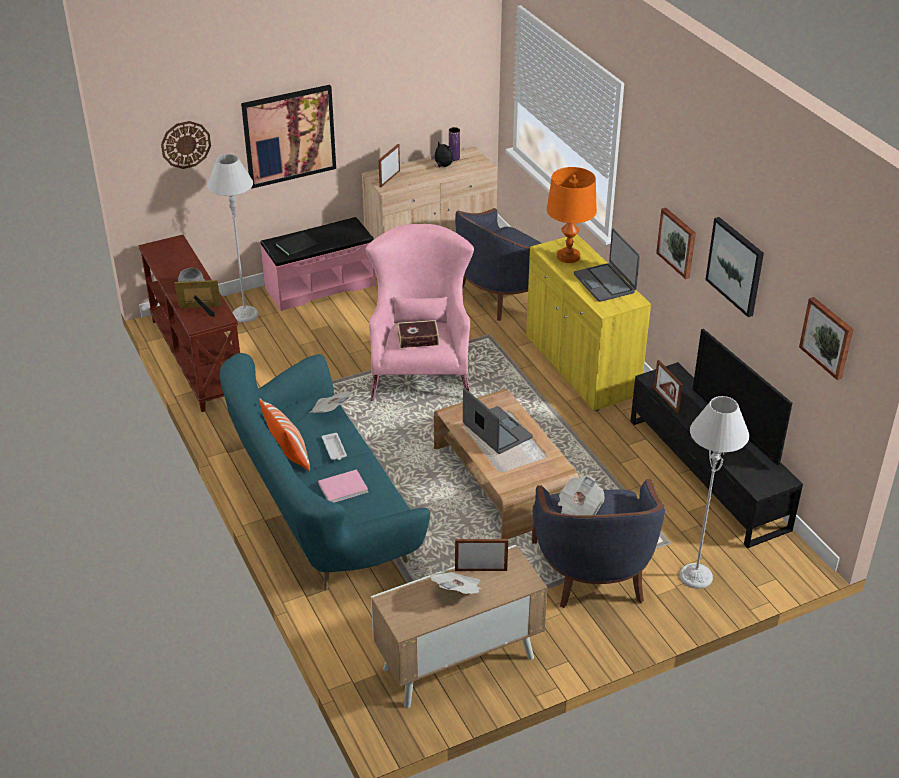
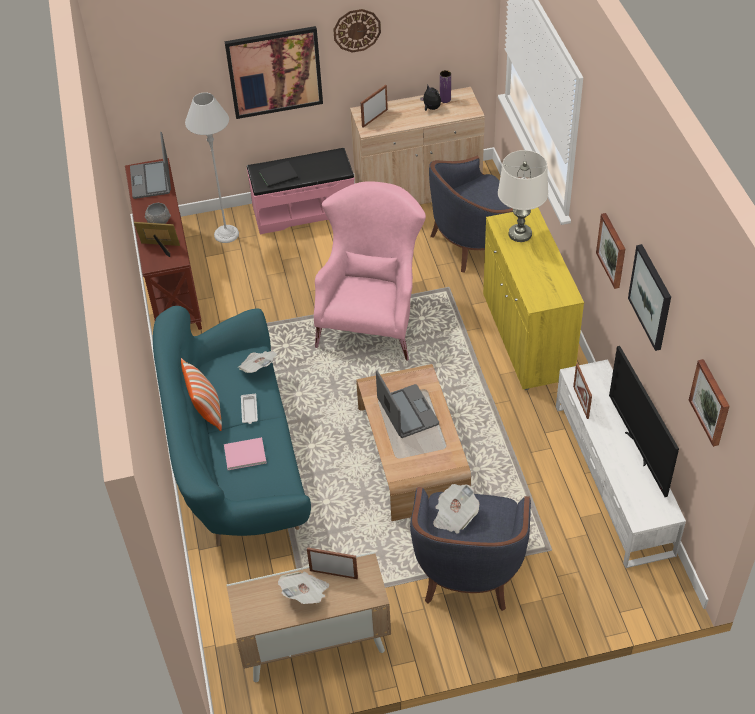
camera: 15 degrees right, 10 degrees up
wall clock [161,121,211,169] -> wall clock moved to [333,9,381,53]
book [398,320,439,348] -> none
orange table lamp [547,167,597,263] -> white table lamp [498,150,548,242]
laptop [574,229,640,302] -> laptop moved to [130,132,171,199]
black tv stand [630,362,803,548] -> white tv stand [556,359,686,568]
grey floor lamp [679,396,749,589] -> none

